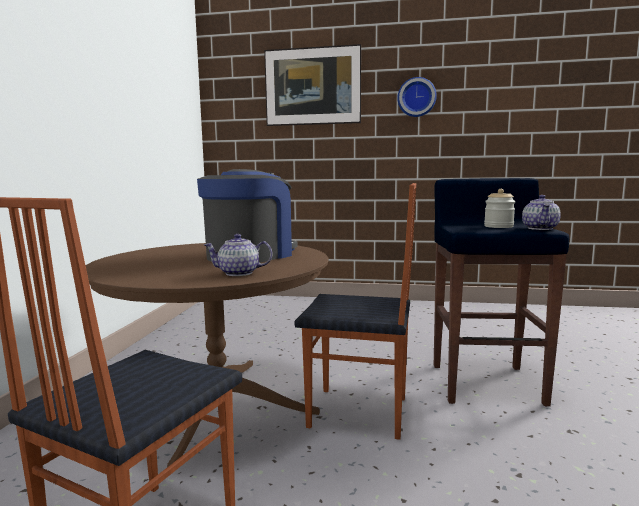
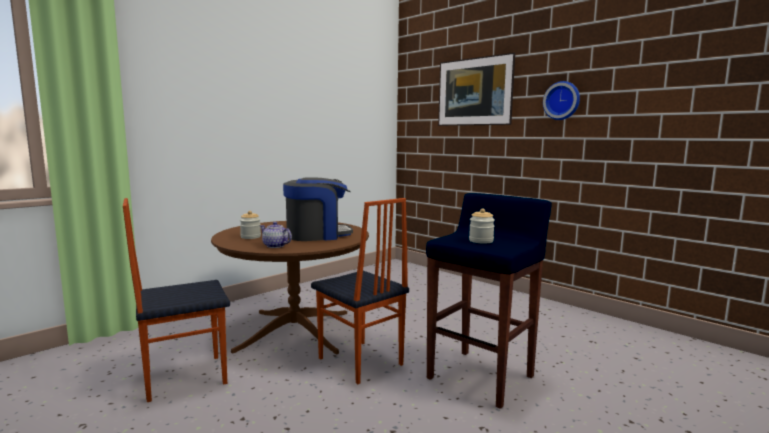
camera: 35 degrees right, 0 degrees up
teapot [522,195,561,230] -> none
none -> jar [240,211,261,239]

